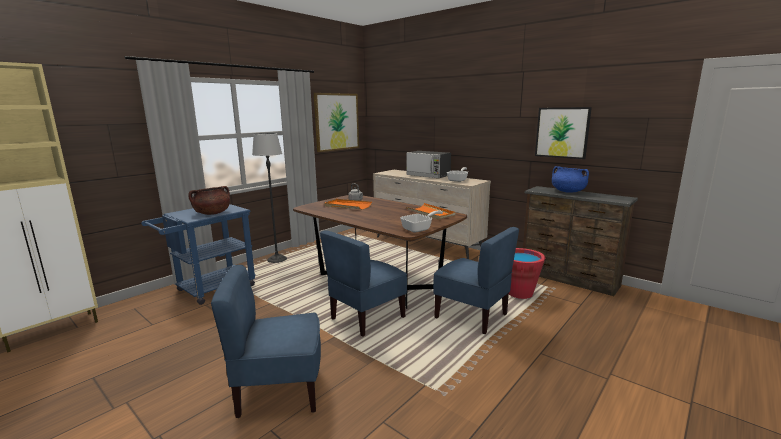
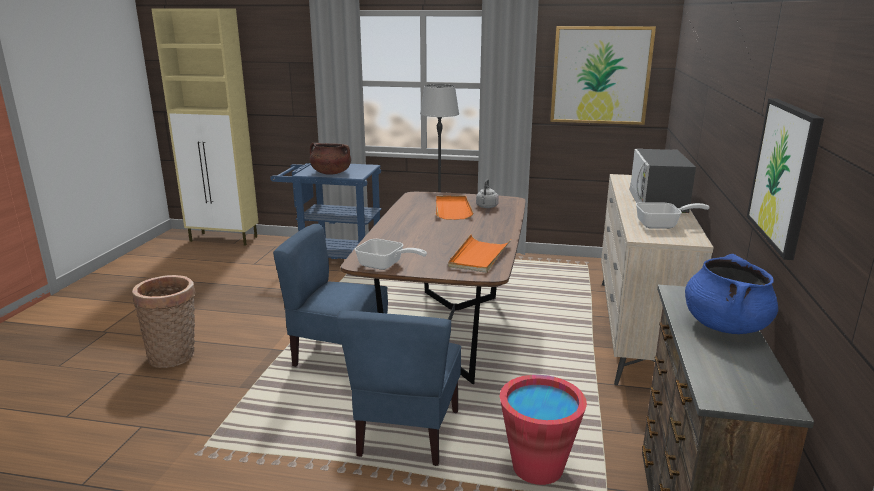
camera: 60 degrees right, 5 degrees up
blue chair [211,265,321,418] -> basket [132,275,195,368]

